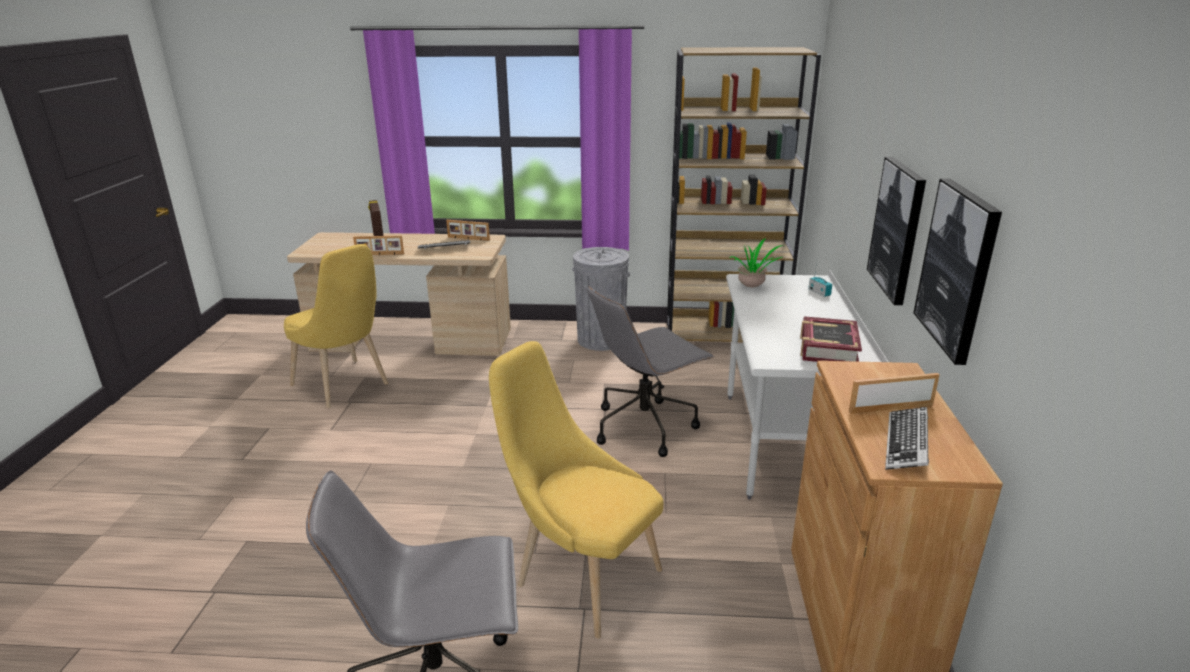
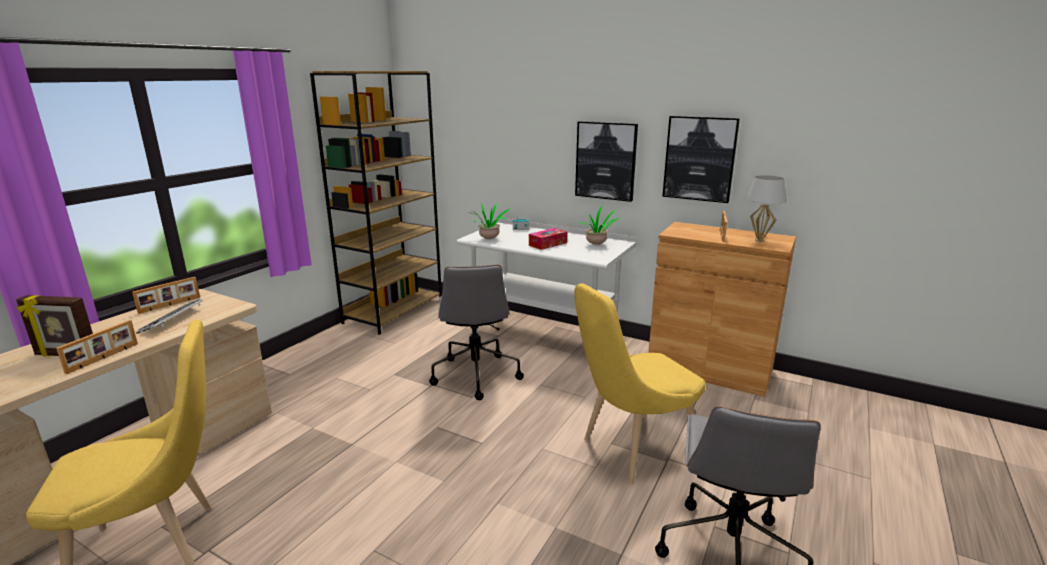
camera: 65 degrees left, 5 degrees down
grey trash can [572,247,630,351] -> none
book [800,316,862,362] -> potted plant [578,207,620,245]
keyboard [885,407,929,470] -> white table lamp [746,175,787,242]
none -> tissue box [529,228,567,250]

